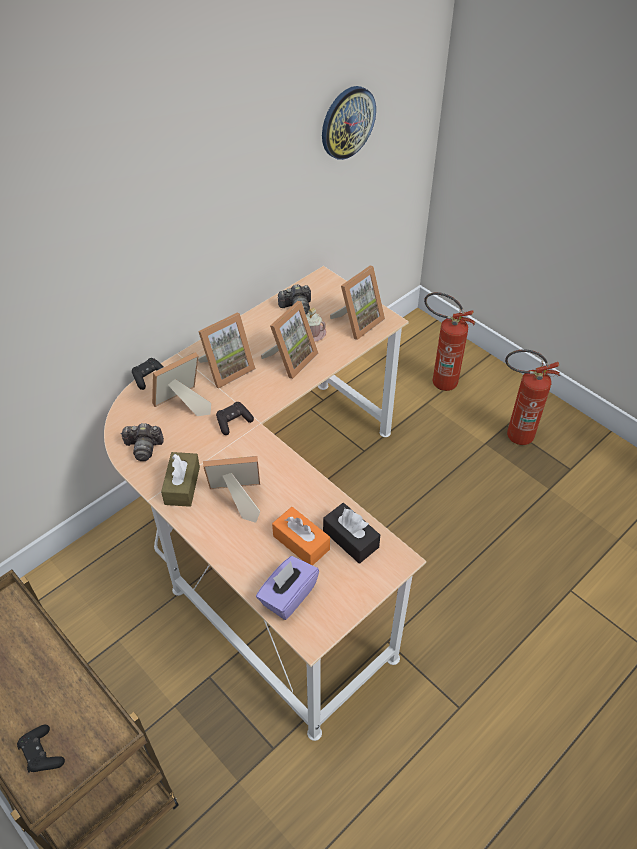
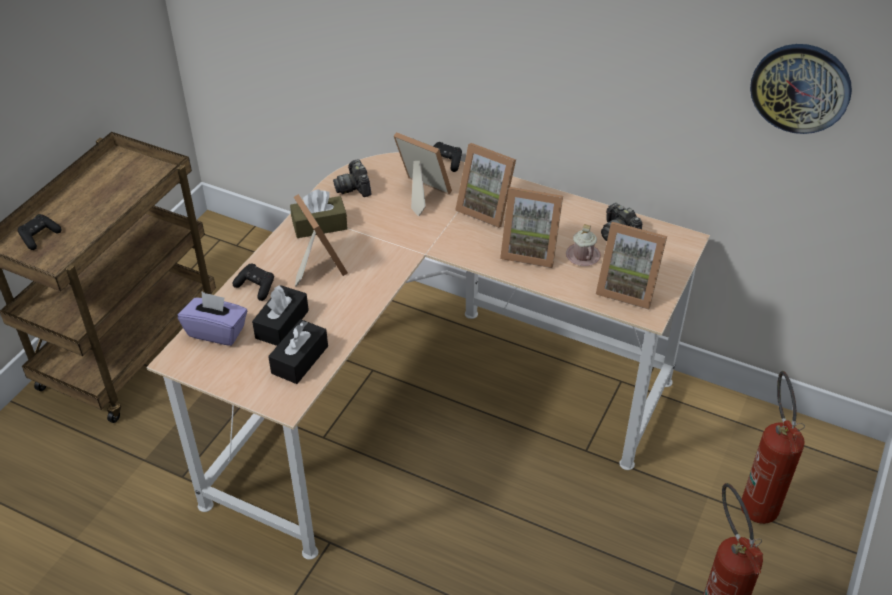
camera: 70 degrees right, 5 degrees down
black game controller [216,402,254,435] -> black game controller moved to [232,263,274,301]
orange tissue box [272,507,330,565] -> black tissue box [252,285,309,346]

